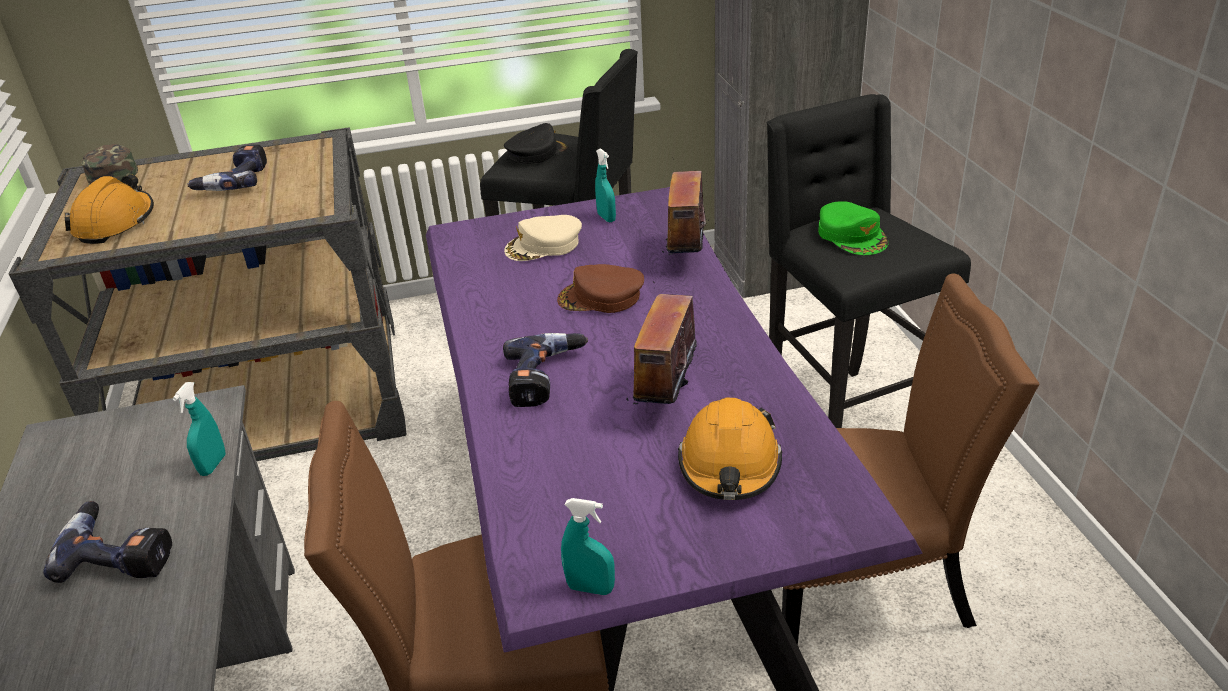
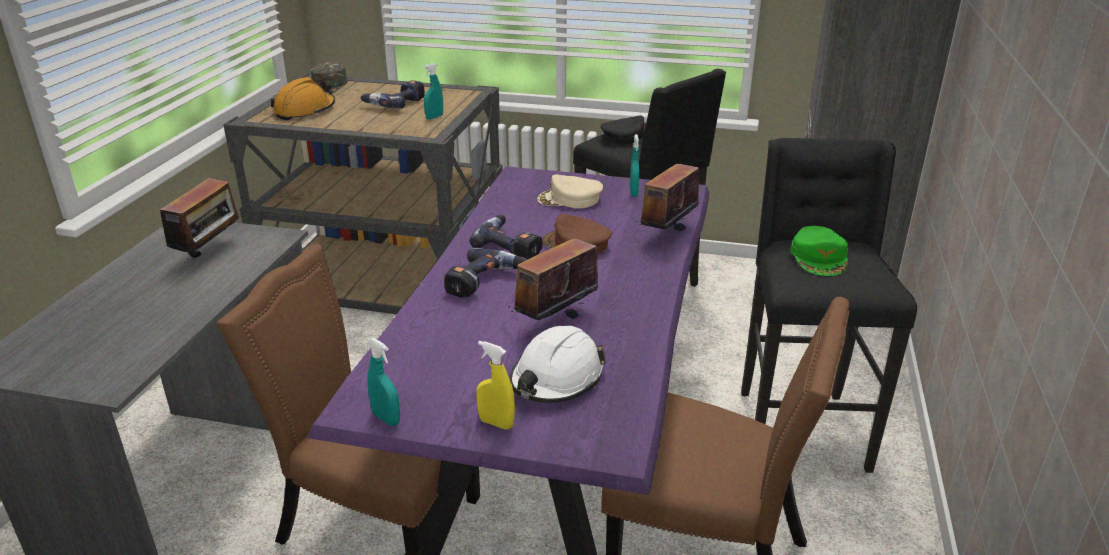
camera: 25 degrees right, 5 degrees down
power drill [43,501,172,583] -> power drill moved to [469,215,542,259]
turquoise spray bottle [172,382,226,476] -> turquoise spray bottle moved to [424,63,443,119]
orange hard hat [678,398,782,500] -> white hard hat [510,326,606,403]
none -> radio [160,178,244,263]
none -> yellow spray bottle [476,341,515,430]

